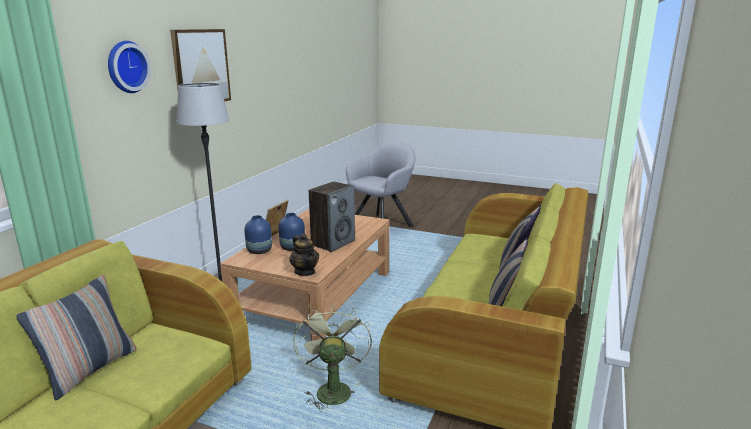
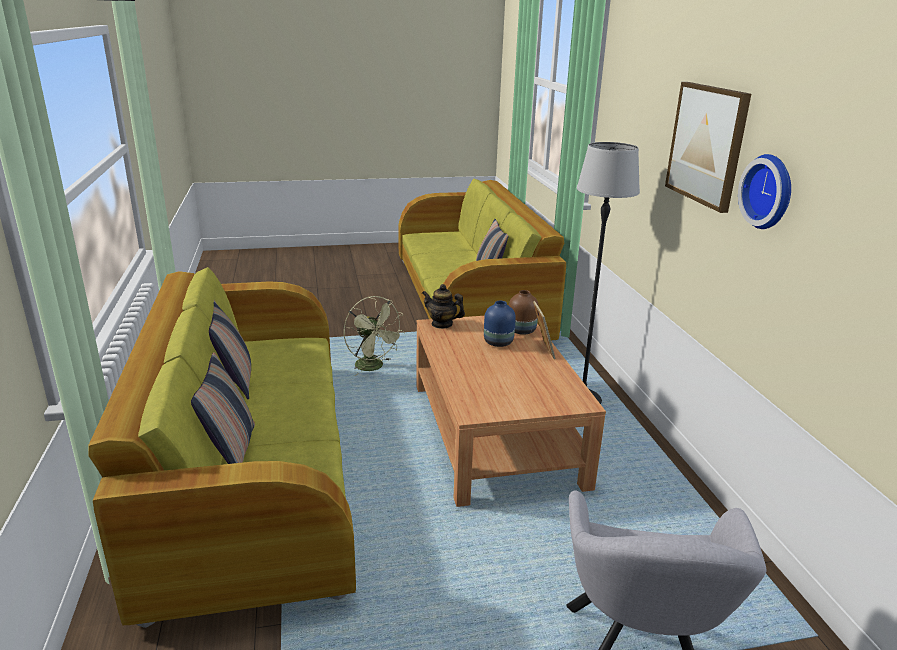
camera: 145 degrees right, 5 degrees up
wall clock [108,41,151,93] -> wall clock moved to [738,154,791,229]
blue vase [244,215,272,254] -> brown vase [509,290,539,335]
speaker [309,181,355,252] -> none

